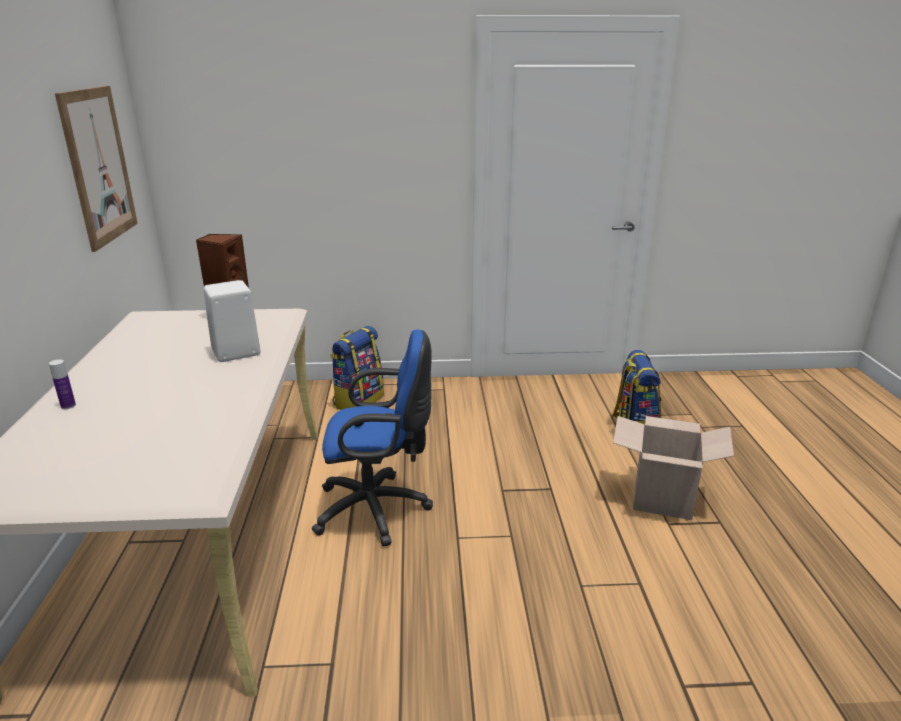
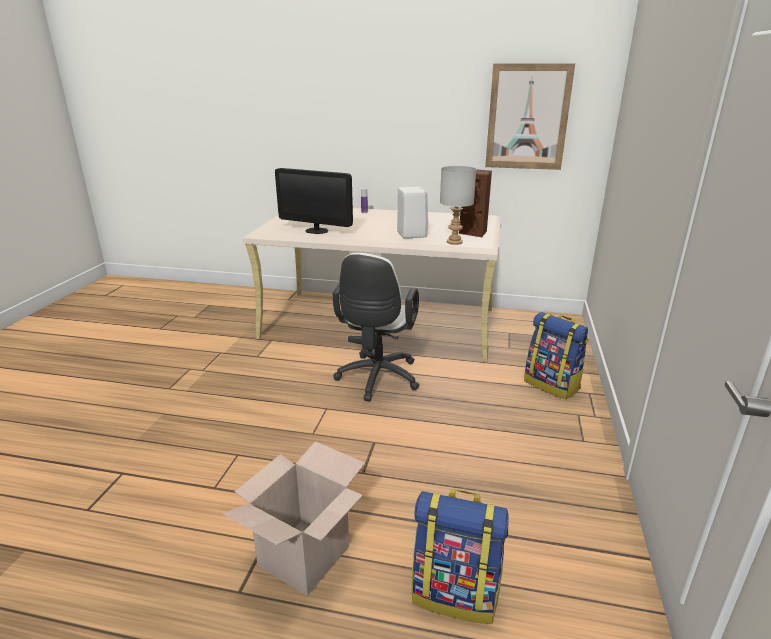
camera: 105 degrees right, 0 degrees up
blue office chair [312,330,433,546] -> white office chair [332,253,420,402]
none -> monitor [275,168,353,234]
none -> grey table lamp [440,166,476,245]

